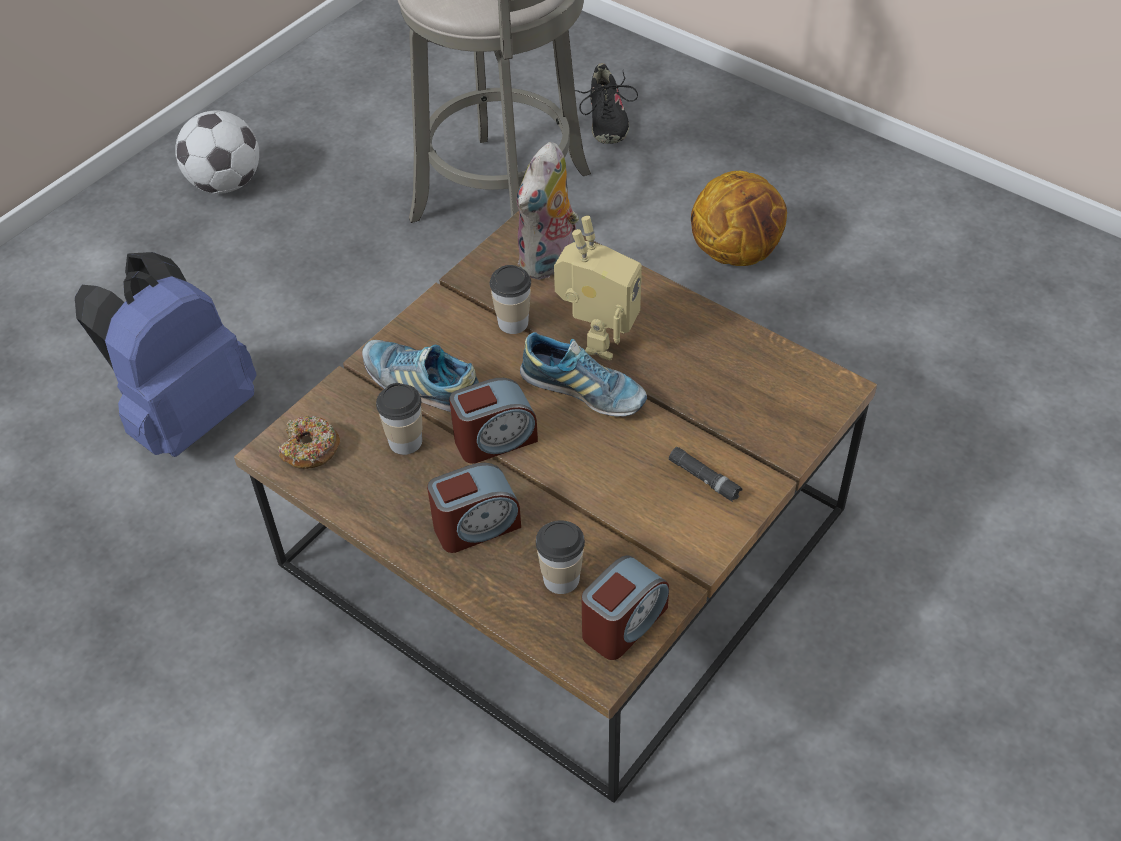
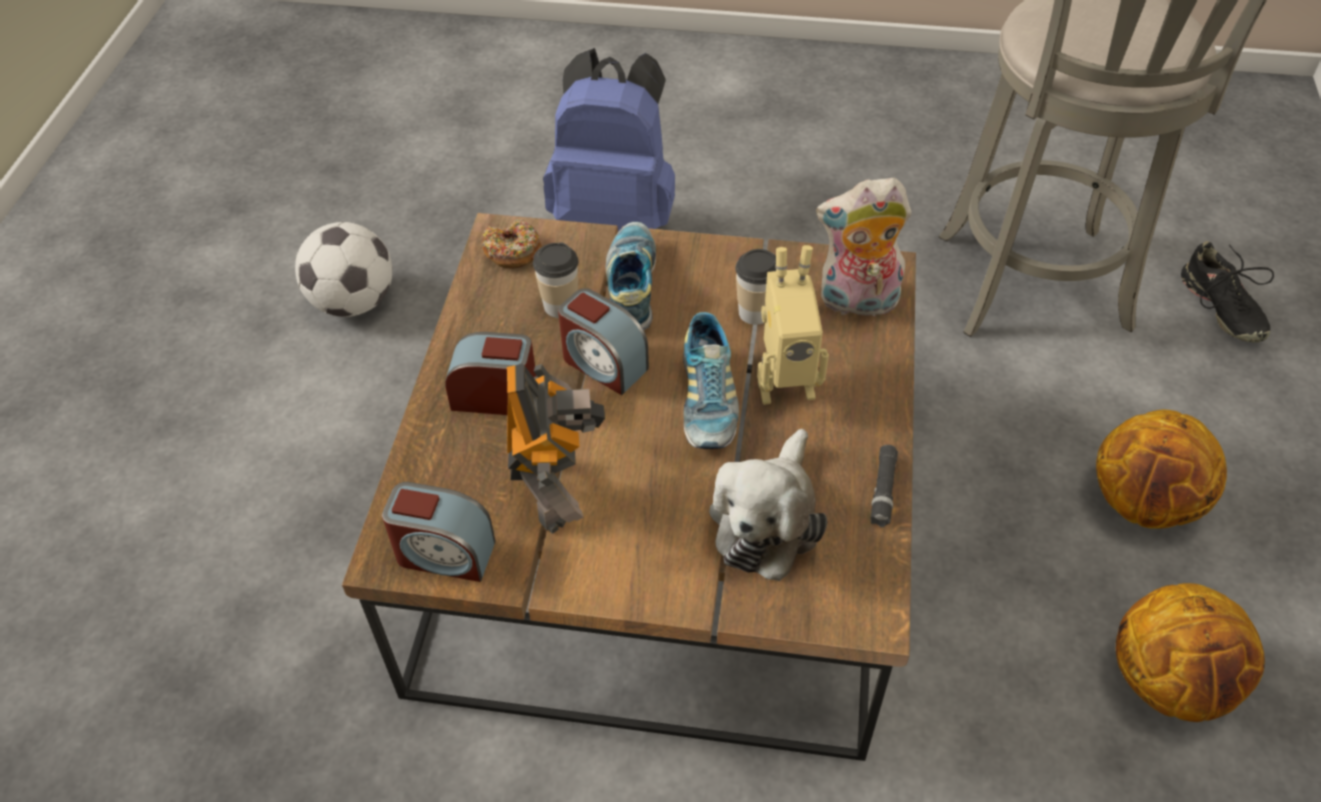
camera: 60 degrees right, 0 degrees up
football [175,110,259,194] -> football moved to [295,222,392,317]
alarm clock [427,463,521,553] -> alarm clock turned 150 degrees clockwise [445,332,536,415]
cup [536,520,585,594] -> none
black shoe [575,63,638,144] -> black shoe turned 75 degrees counterclockwise [1181,241,1274,342]
black flashlight [669,447,742,502] -> black flashlight moved to [871,445,898,527]
none -> toy robot [507,364,605,534]
none -> plush toy [709,429,828,581]
none -> basketball [1116,583,1265,722]

